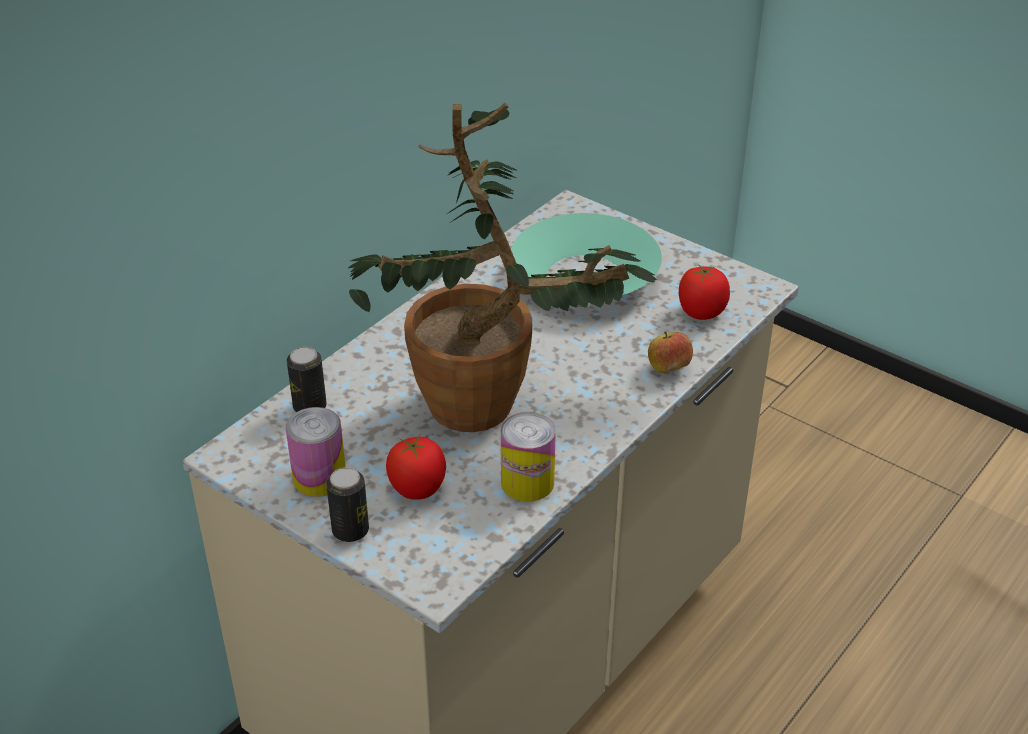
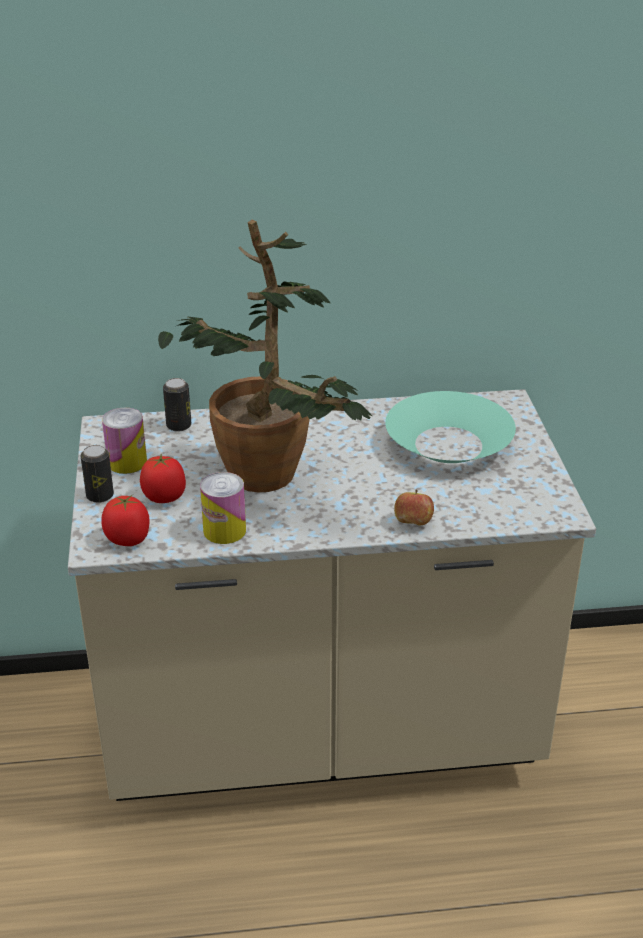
camera: 45 degrees right, 5 degrees down
tomato [679,264,730,320] -> tomato moved to [101,495,149,546]

